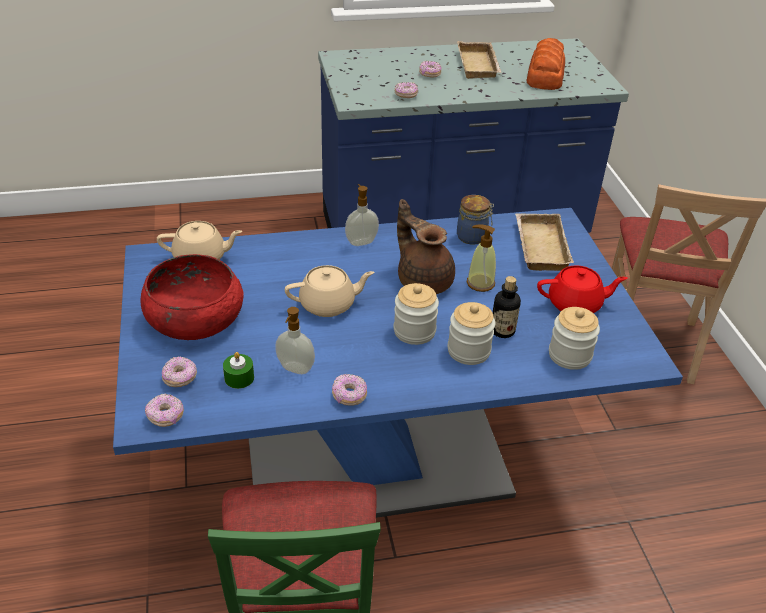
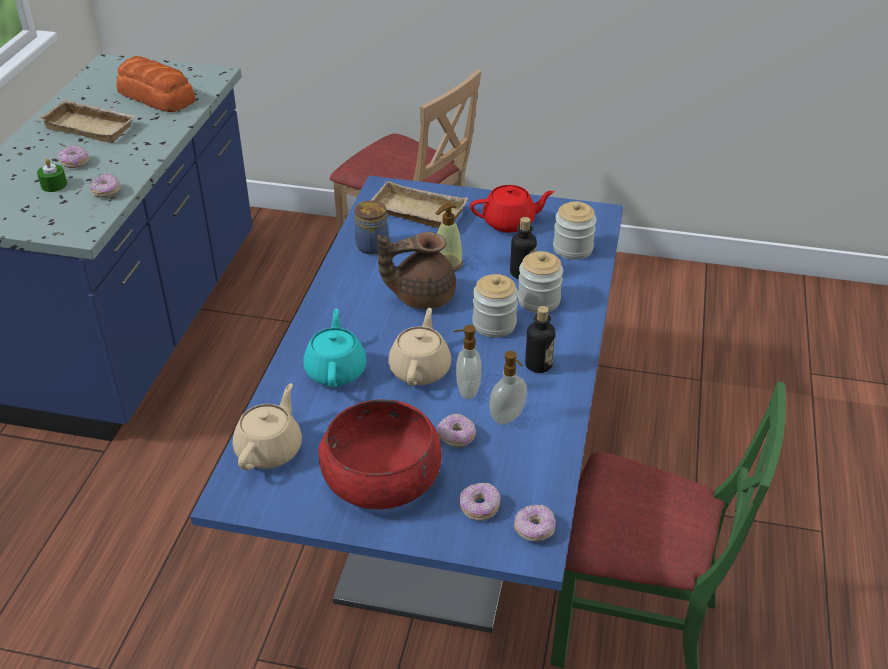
camera: 65 degrees left, 0 degrees up
green candle [223,352,254,389] -> green candle moved to [37,159,67,192]
donut [332,374,367,405] -> donut moved to [437,414,476,447]
soap dispenser [345,184,379,246] -> soap dispenser moved to [454,325,482,399]
red teapot [537,265,628,313] -> red teapot turned 60 degrees clockwise [470,185,555,233]
none -> turquoise teapot [303,308,367,388]
none -> bottle [525,306,555,373]

